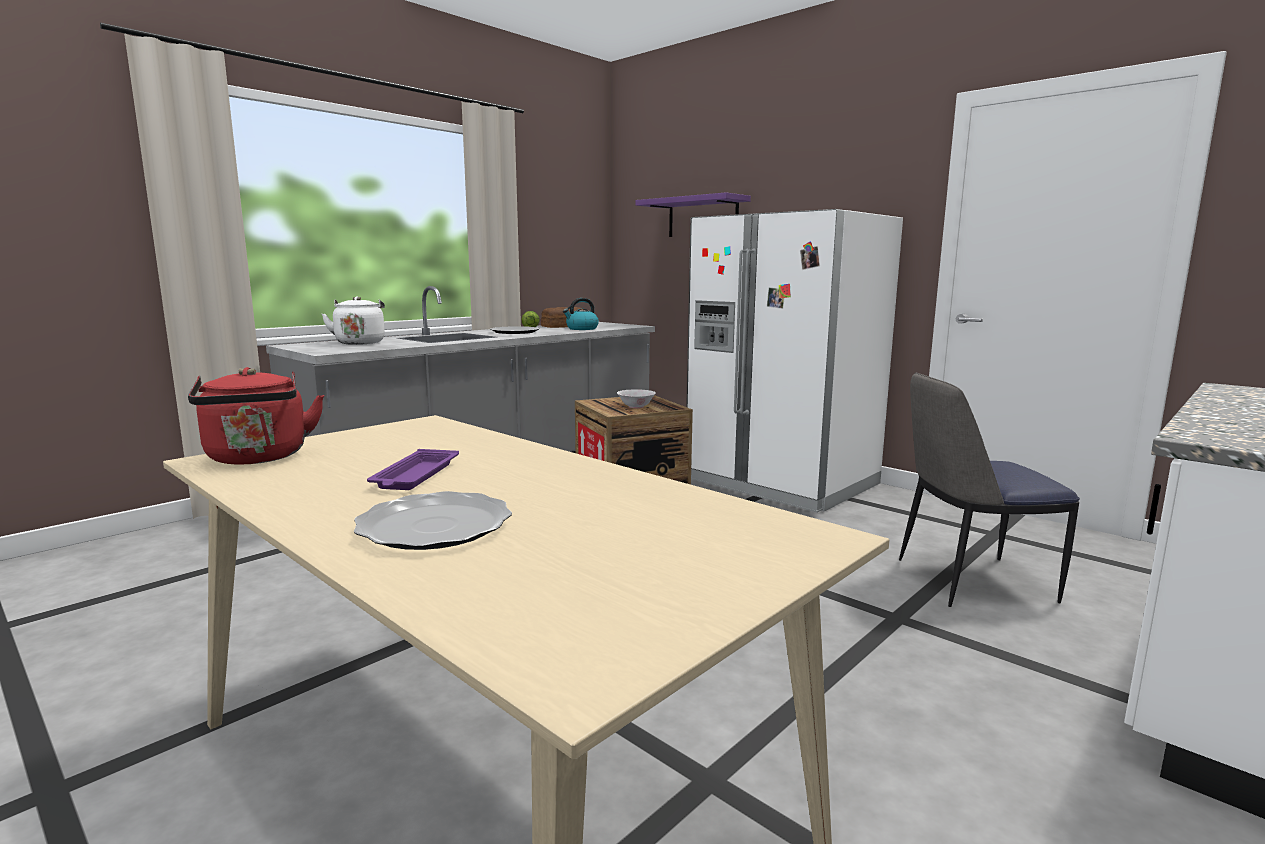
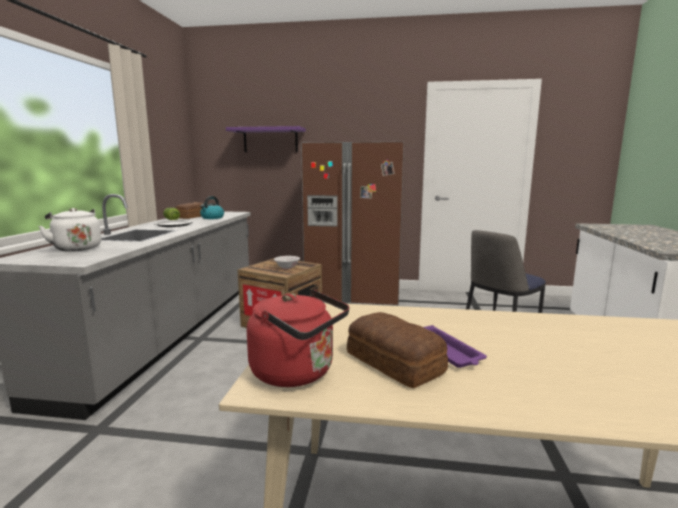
camera: 35 degrees left, 0 degrees up
plate [354,491,512,550] -> none
white fridge [686,209,903,512] -> brown fridge [301,142,404,306]
none -> bread [347,312,448,388]

